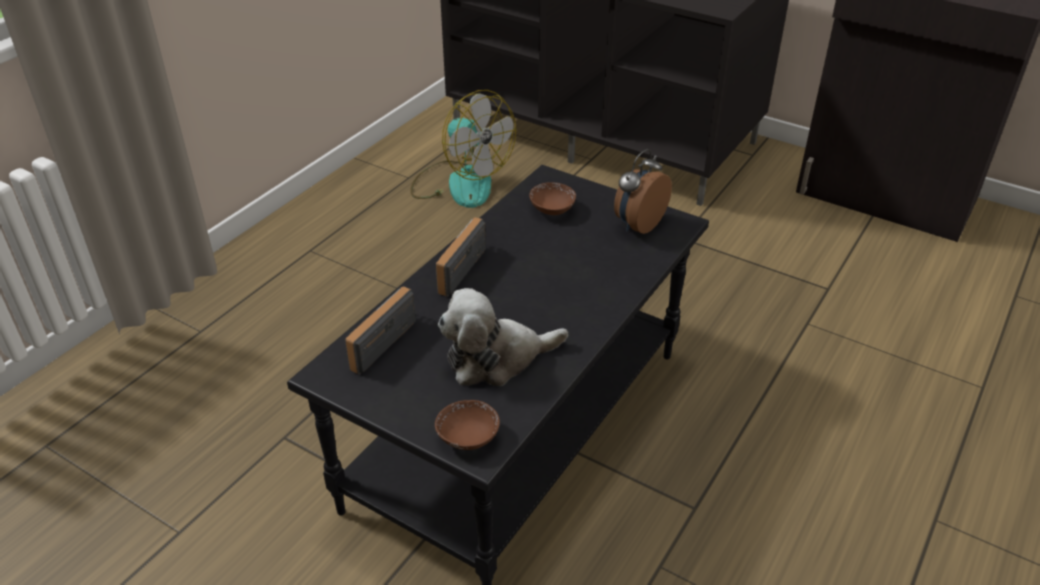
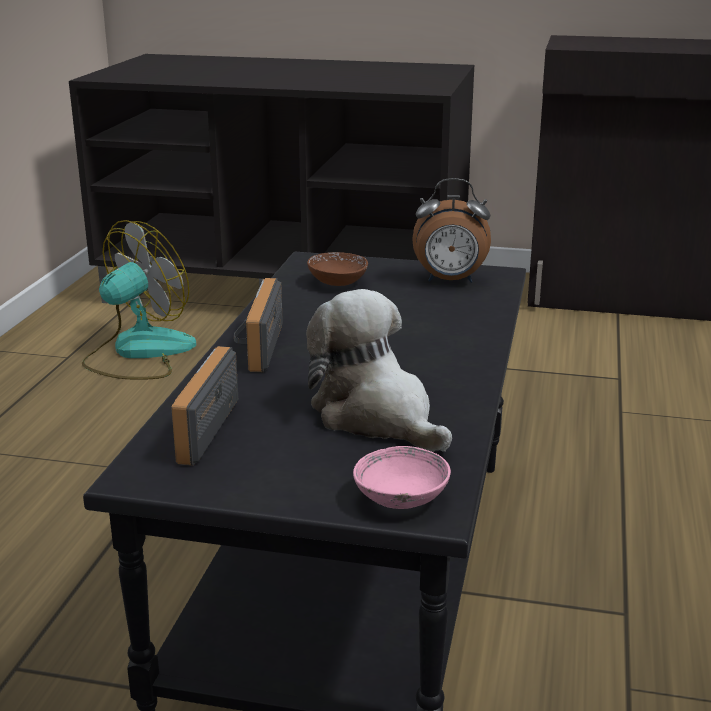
camera: 20 degrees left, 15 degrees down
fan [410,90,516,208] -> fan turned 75 degrees counterclockwise [82,220,197,380]
brown bowl [435,400,500,450] -> pink bowl [353,446,451,509]
plush toy [438,288,568,386] -> plush toy turned 90 degrees clockwise [306,289,452,452]
alarm clock [614,149,672,234] -> alarm clock turned 105 degrees counterclockwise [412,178,491,283]

